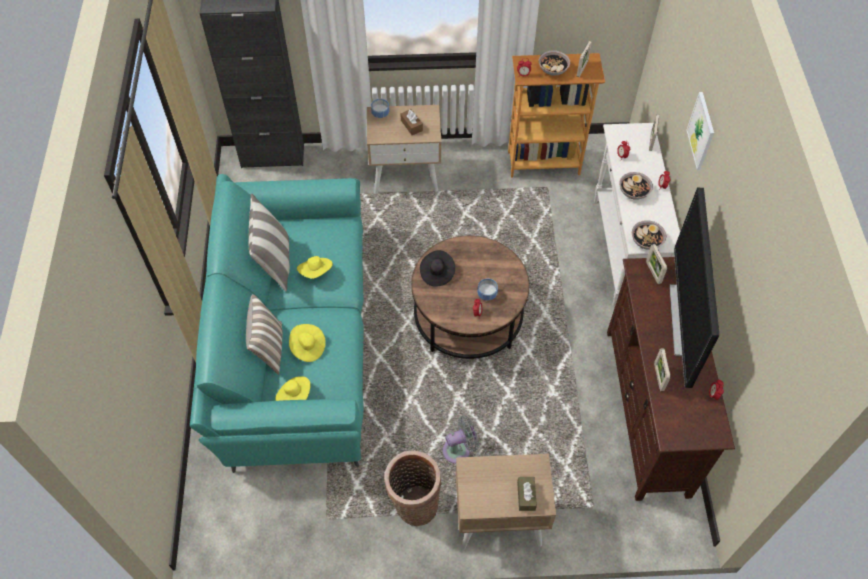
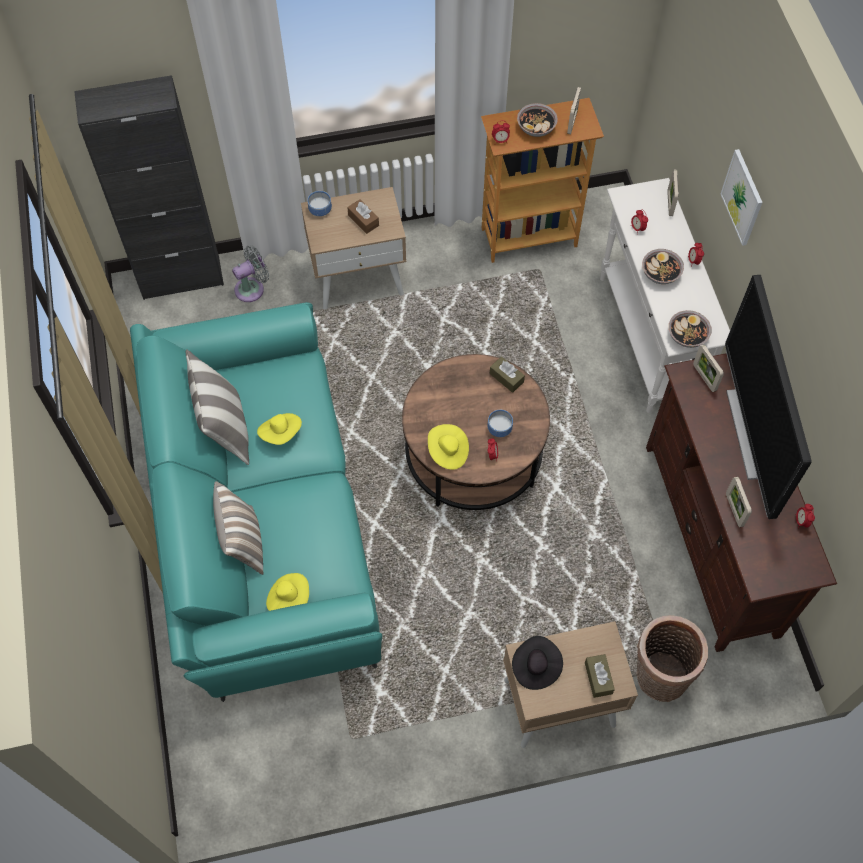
camera: 10 degrees left, 5 degrees up
yellow hat [289,324,326,362] -> yellow hat moved to [428,424,469,470]
basket [384,451,442,526] -> basket moved to [637,615,708,702]
black hat [420,250,455,287] -> black hat moved to [512,636,563,690]
grey fan [443,416,479,464] -> grey fan moved to [232,245,269,302]
none -> brown tissue box [490,357,525,393]

